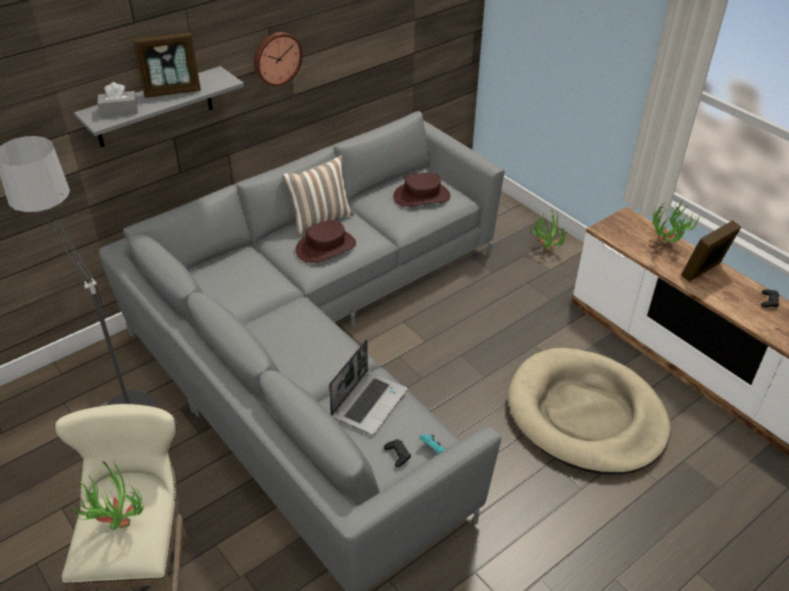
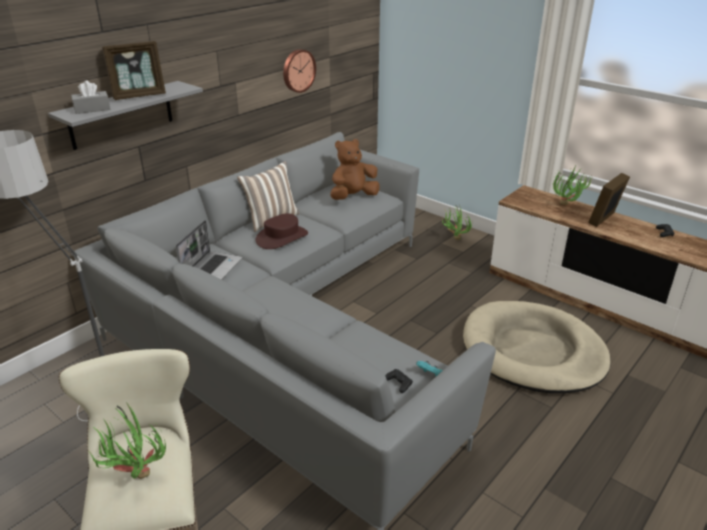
camera: 10 degrees left, 10 degrees down
wall clock [254,32,303,86] -> wall clock moved to [283,49,316,93]
laptop [329,339,408,435] -> laptop moved to [176,220,242,279]
brown hat [393,173,451,207] -> brown plush toy [330,139,380,200]

